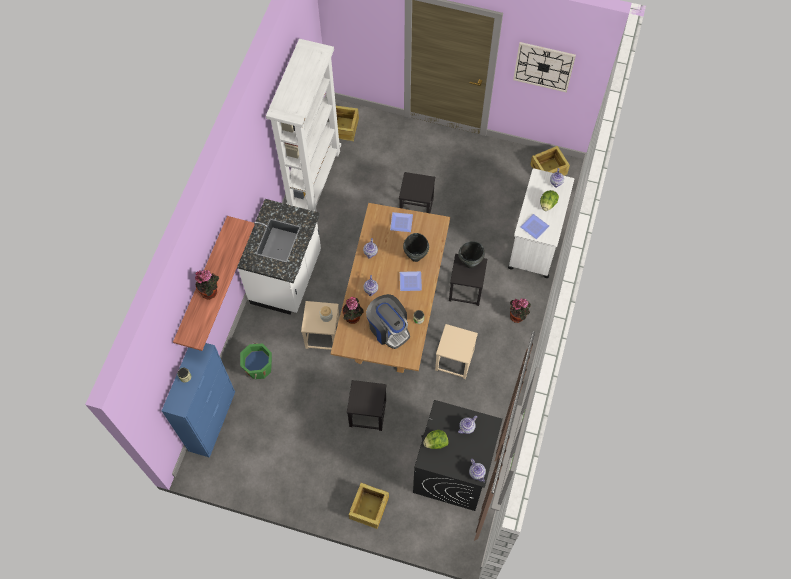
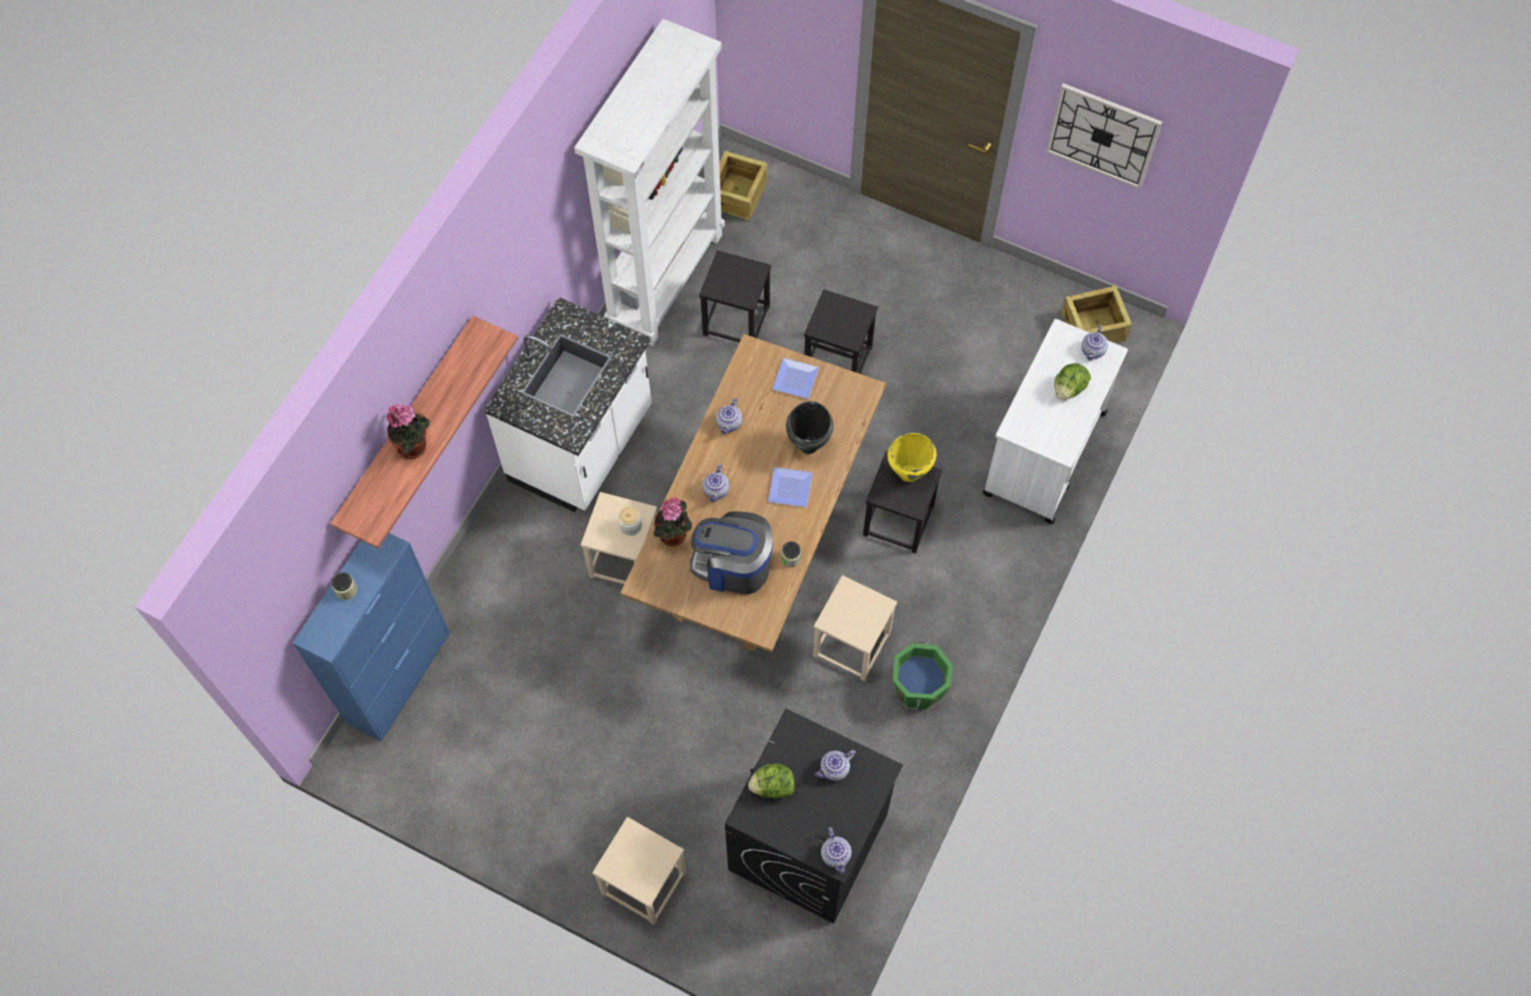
camera: 10 degrees right, 0 degrees up
green bucket [240,343,272,379] -> green bucket moved to [893,641,953,709]
black stool [347,380,387,431] -> black stool moved to [699,250,771,343]
crate [349,483,389,529] -> beige stool [592,817,686,925]
coffee machine [366,294,410,349] -> coffee machine turned 135 degrees clockwise [690,511,773,594]
black cooking pot [458,241,485,268] -> yellow cooking pot [887,433,936,482]
potted plant [510,298,531,323] -> none
plate [521,214,549,239] -> none

